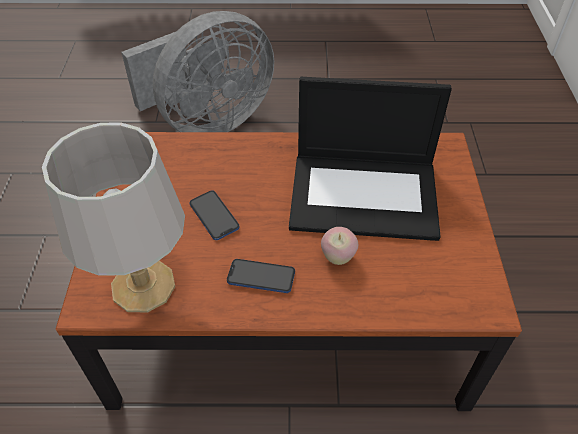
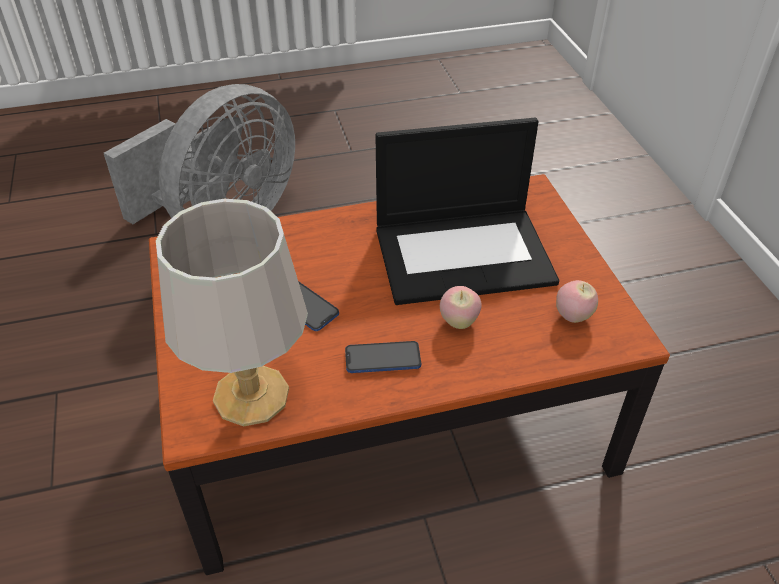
camera: 15 degrees left, 5 degrees down
none -> apple [556,280,598,323]

